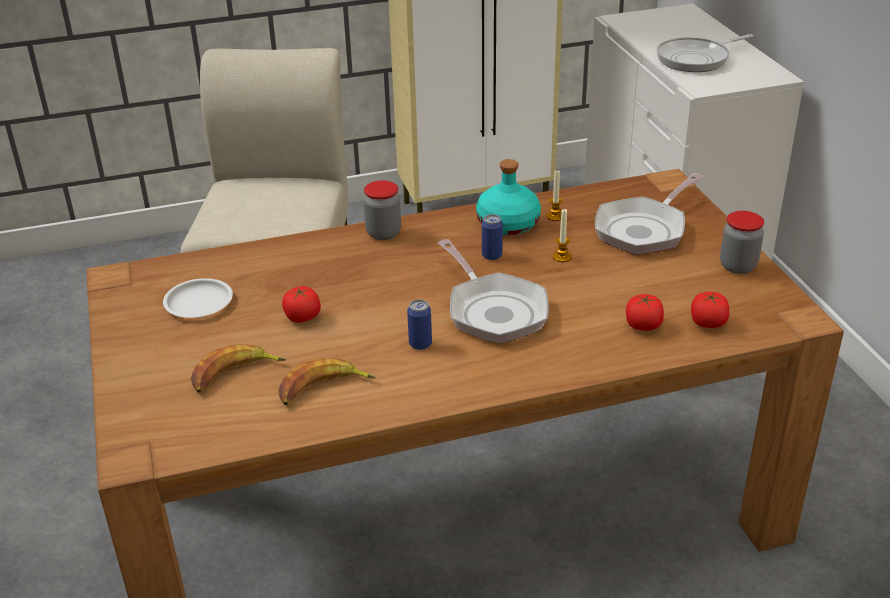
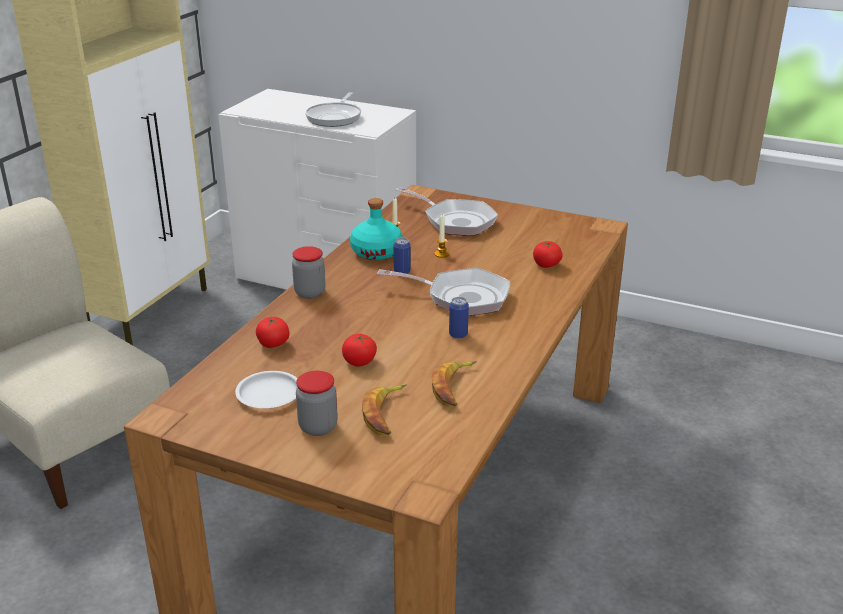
camera: 50 degrees left, 5 degrees down
frying pan [595,173,703,255] -> frying pan turned 45 degrees counterclockwise [396,187,498,236]
tomato [691,292,729,328] -> tomato moved to [256,317,290,348]
jar [720,211,764,274] -> jar moved to [296,371,338,436]

